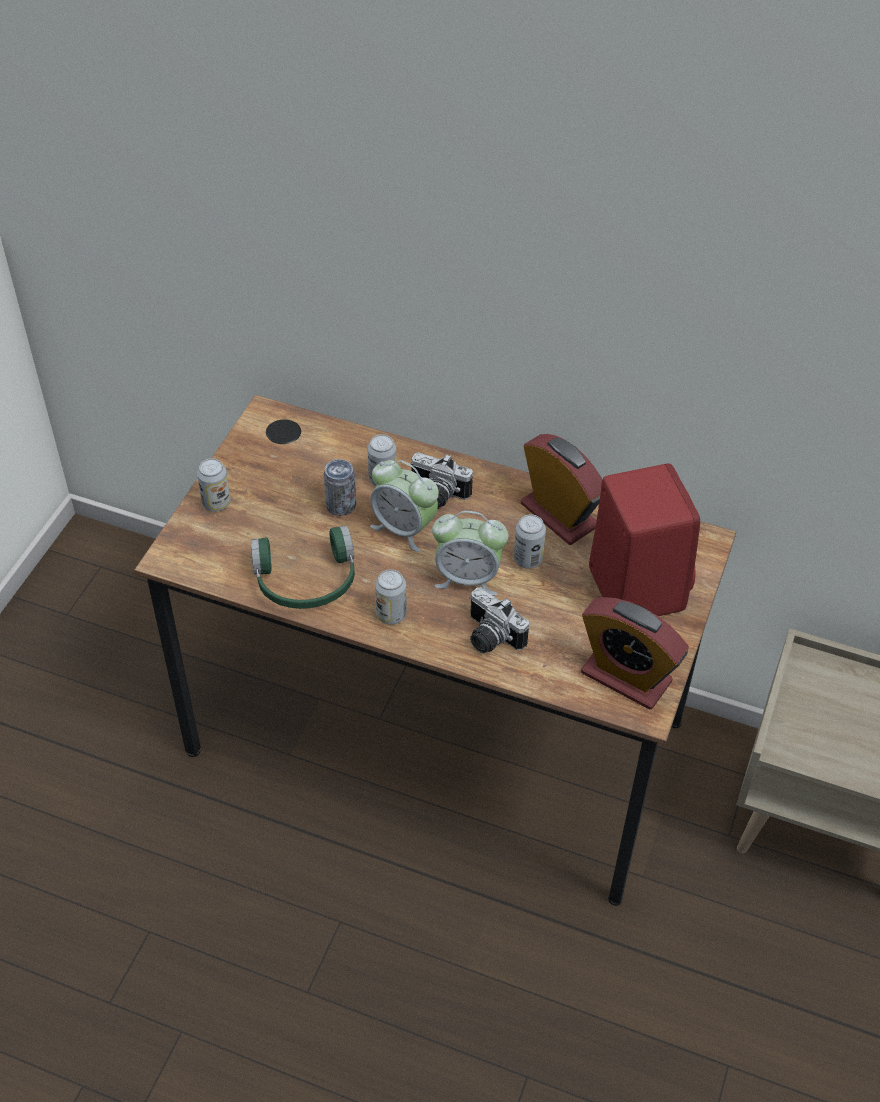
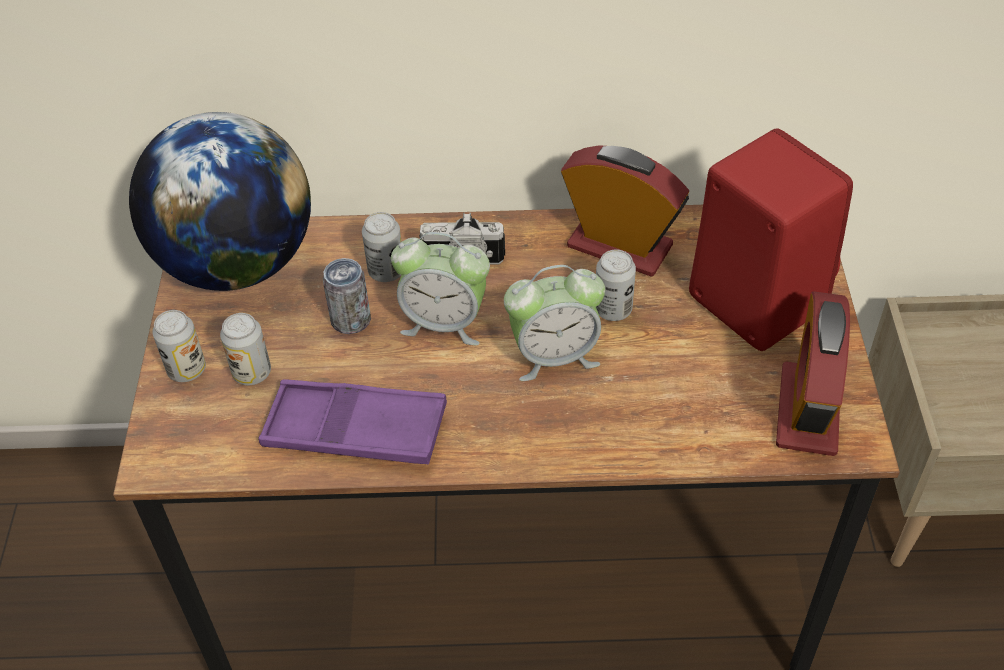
camera: 20 degrees left, 0 degrees up
green headphones [251,526,355,609] -> purple tray [259,379,447,464]
can [375,569,406,625] -> can moved to [220,313,271,385]
camera [470,587,529,653] -> none
alarm clock [581,597,689,710] -> alarm clock turned 90 degrees clockwise [776,291,850,456]
none -> globe [129,112,311,291]

